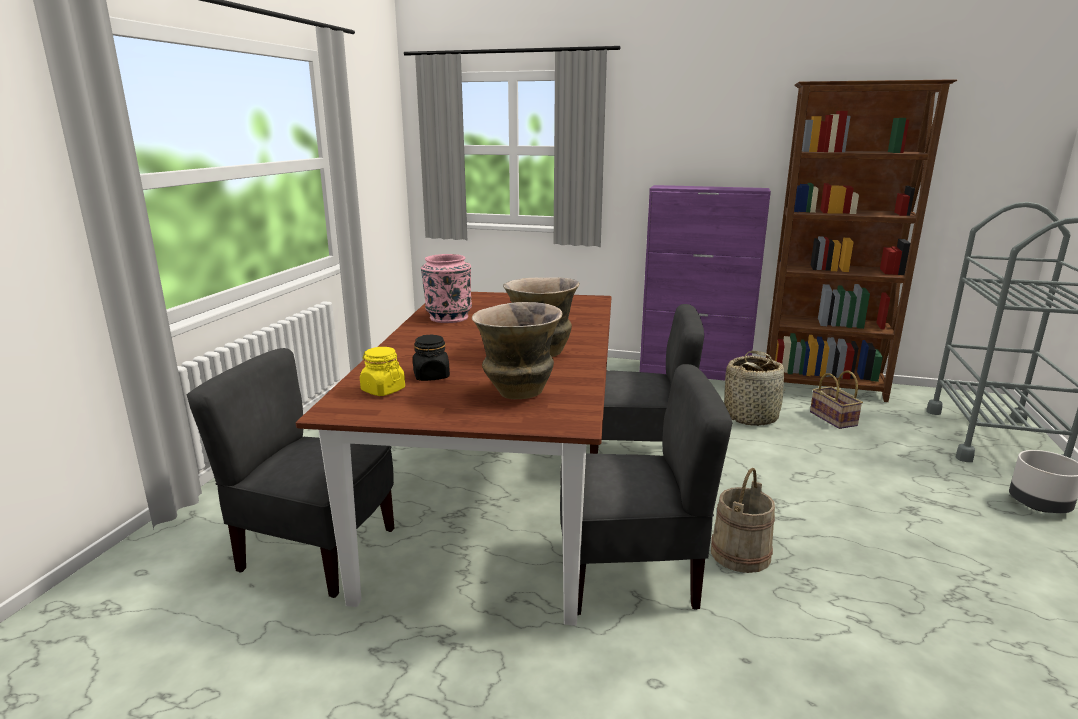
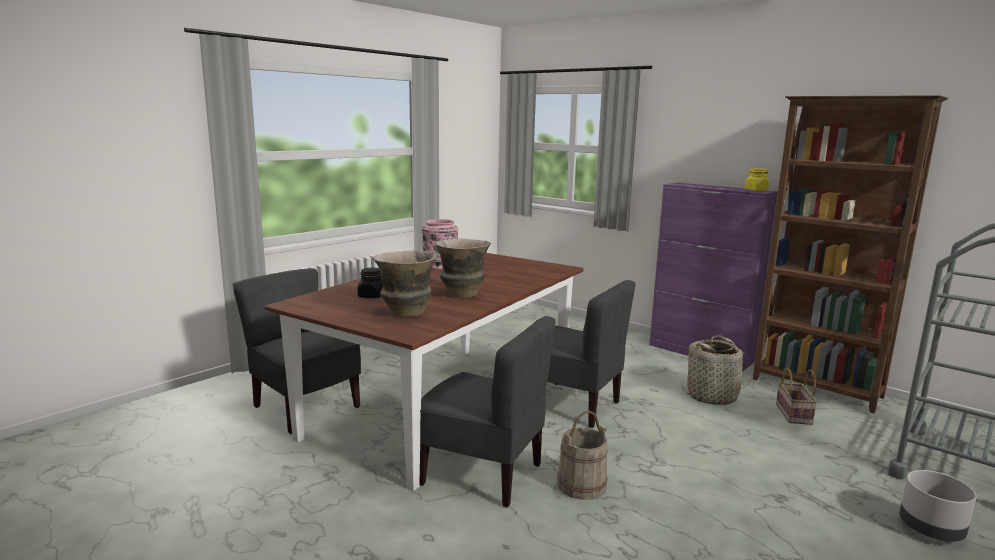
camera: 25 degrees right, 5 degrees down
yellow jar [360,347,405,396] -> yellow jar moved to [745,168,769,191]

